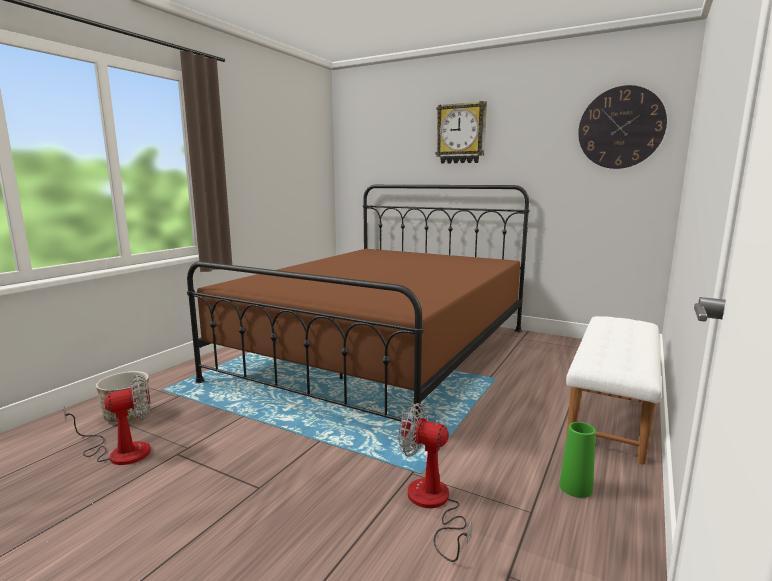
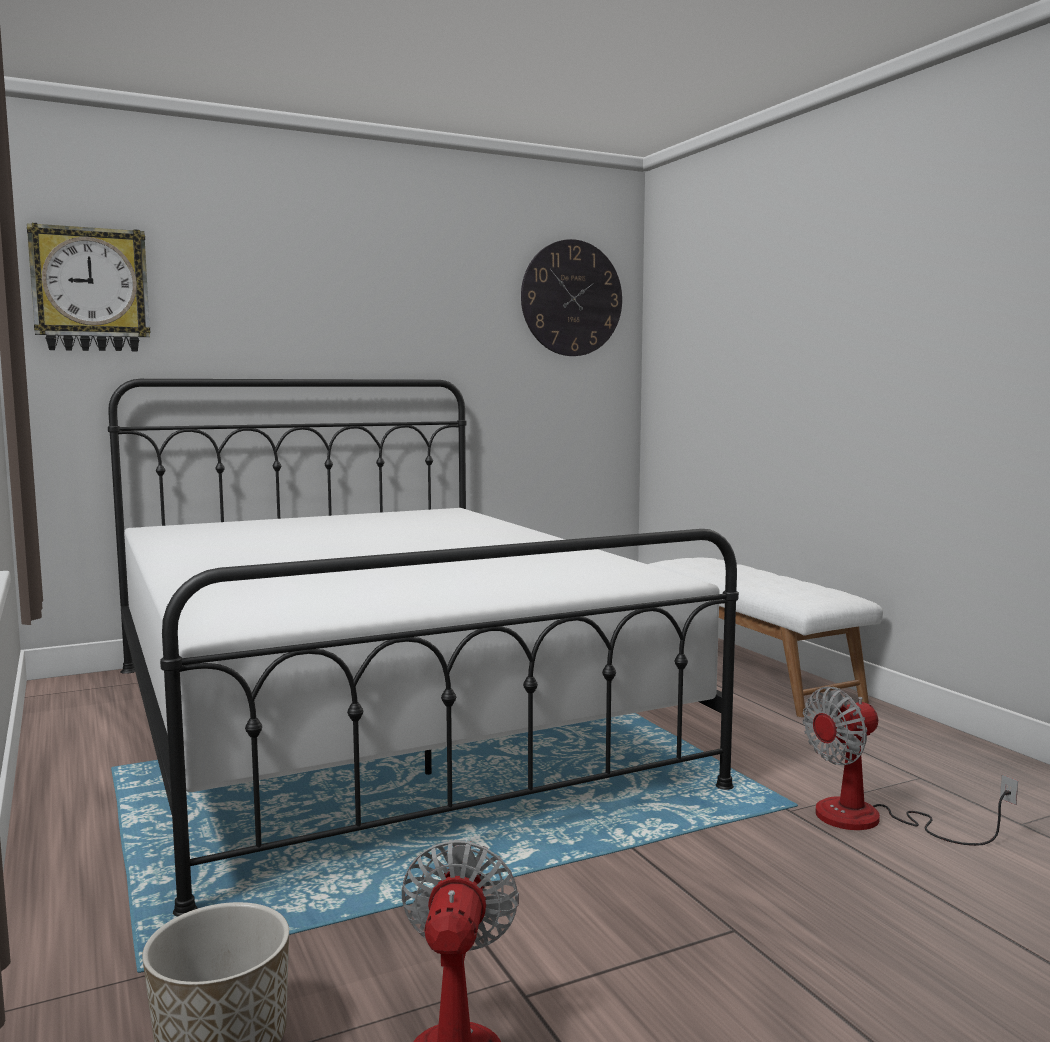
camera: 55 degrees left, 5 degrees down
brown bed [187,185,529,448] -> white bed [108,379,739,917]
wall clock [435,101,487,164] -> wall clock moved to [27,223,150,351]
green vase [559,422,596,498] -> none

